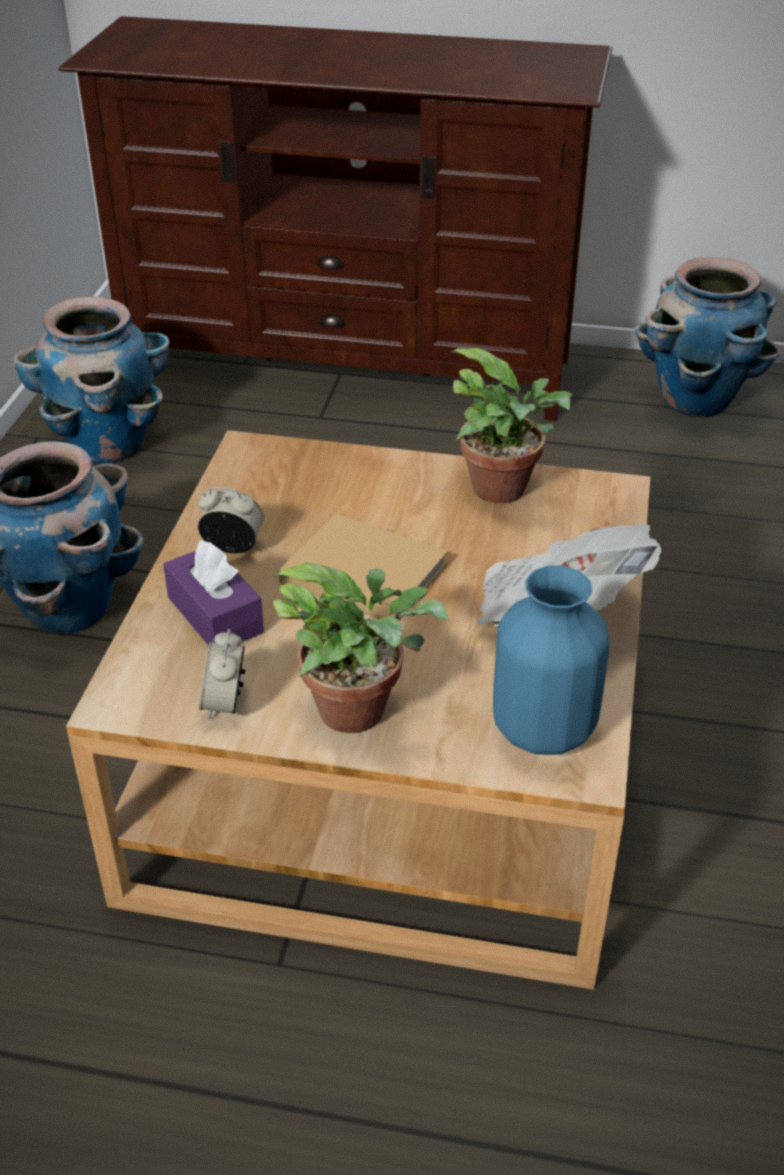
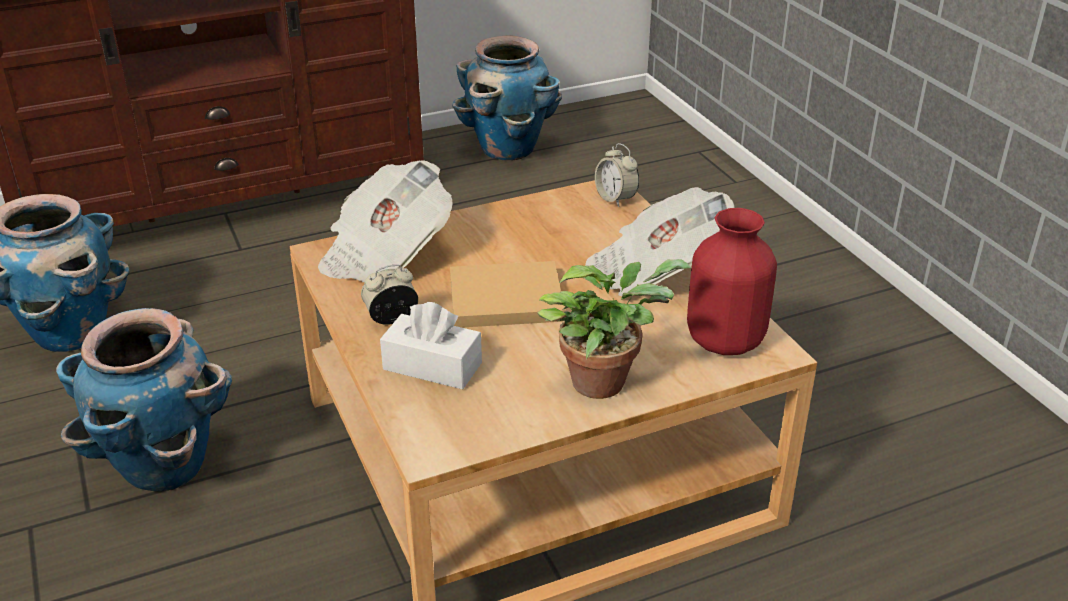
camera: 35 degrees left, 5 degrees down
purple tissue box [163,540,264,646] -> white tissue box [380,302,482,390]
alarm clock [200,629,245,720] -> alarm clock moved to [595,143,639,207]
potted plant [451,348,572,504] -> none
blue vase [493,566,609,755] -> red vase [687,208,777,355]
none -> newspaper [318,160,453,282]

